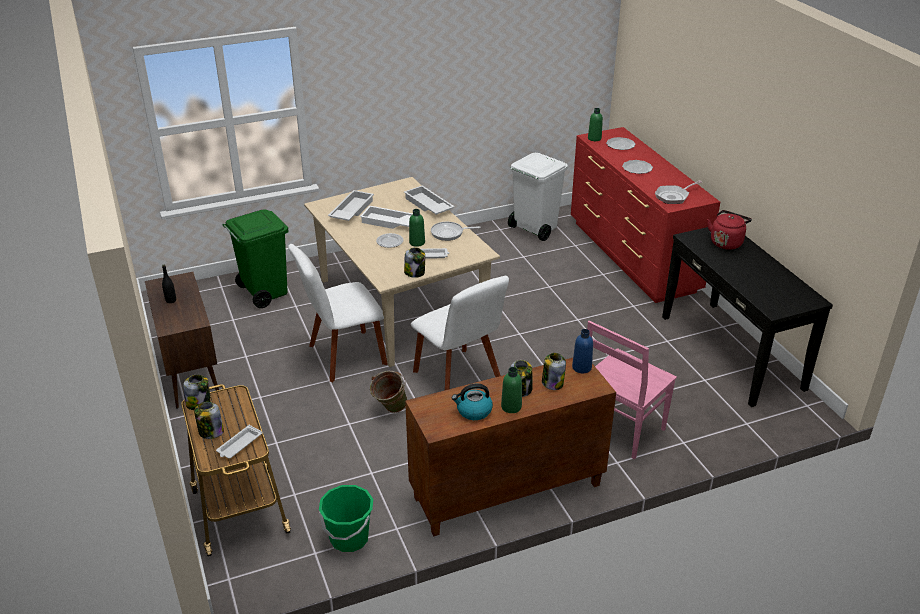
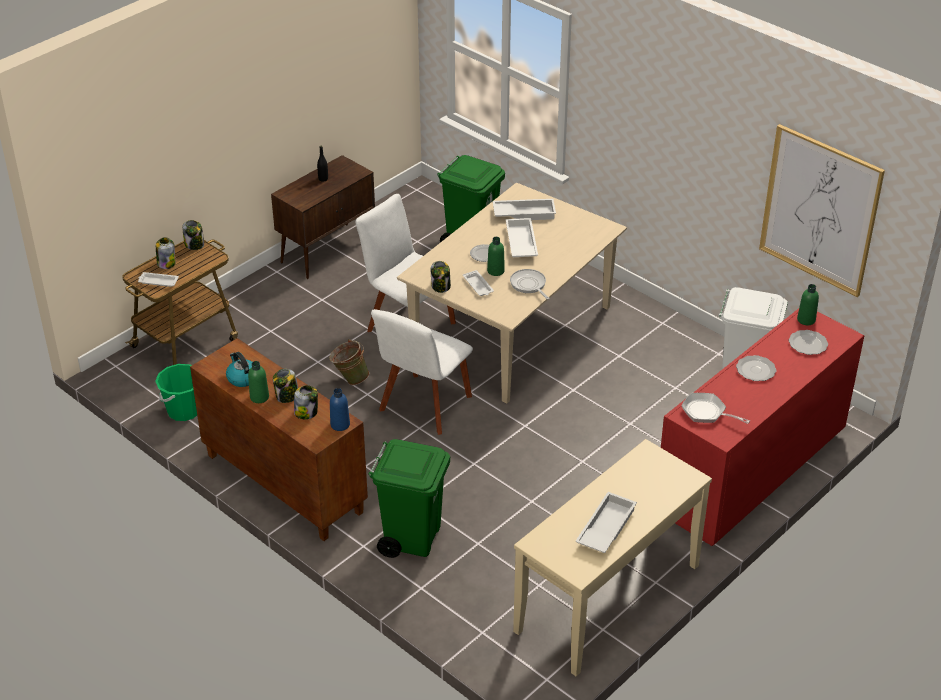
camera: 65 degrees right, 5 degrees up
white tray [404,186,455,215] -> white tray moved to [575,492,637,553]
pink chair [587,321,677,459] -> green trash can [368,439,450,558]
black console table [662,227,833,407] -> beige console table [513,439,712,676]
red kettle [707,210,752,250] -> none
none -> picture [759,124,885,297]

